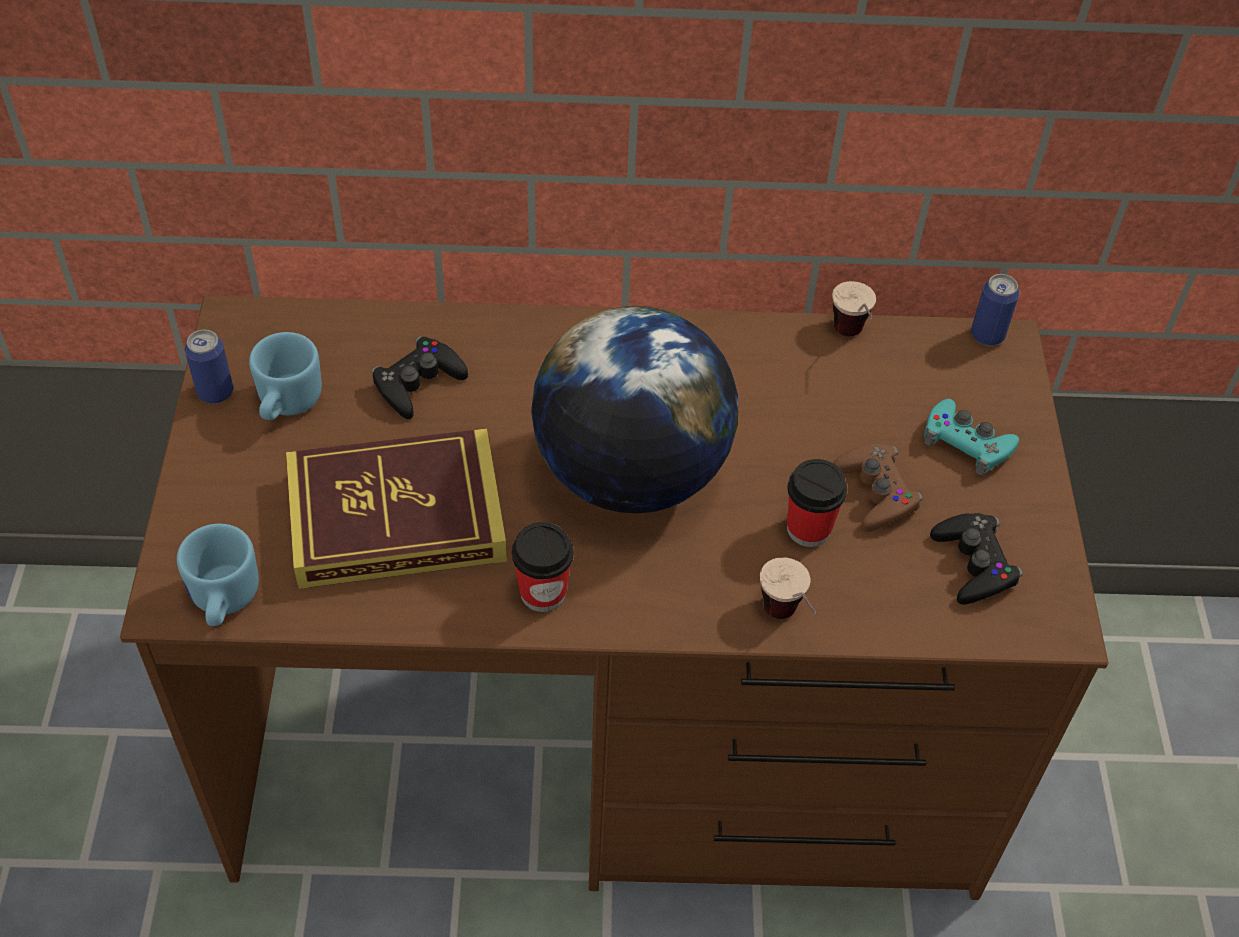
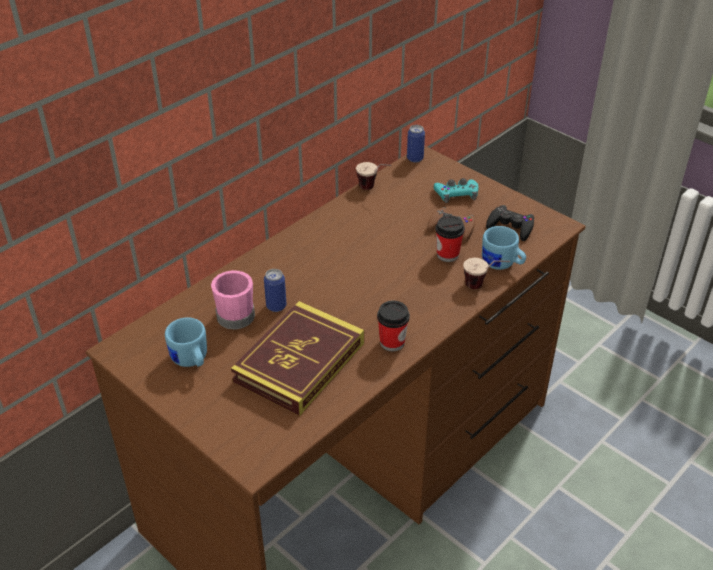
camera: 45 degrees left, 10 degrees down
blue mug [177,524,259,626] -> blue mug moved to [482,226,526,270]
can [185,330,233,404] -> can moved to [264,269,287,312]
black game controller [371,336,468,419] -> pink mug [211,270,255,330]
globe [531,306,738,513] -> none

